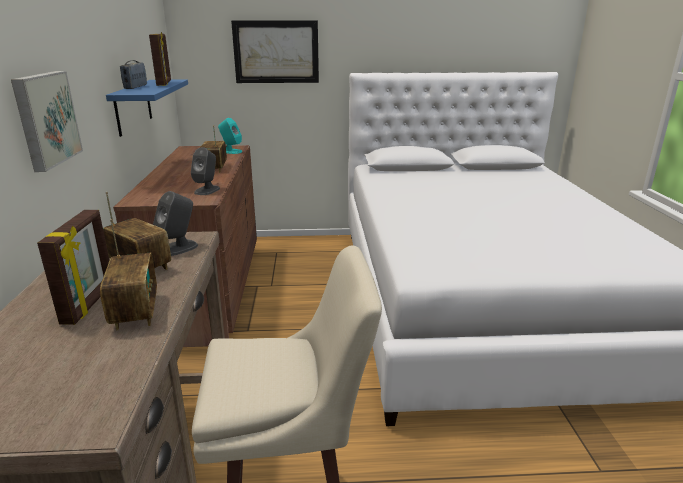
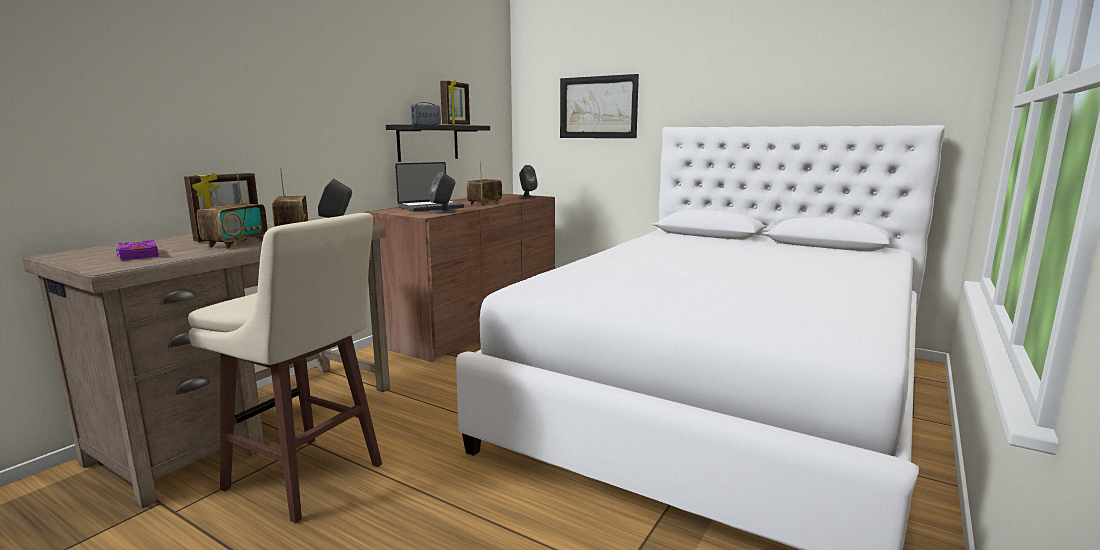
camera: 35 degrees right, 10 degrees down
picture [11,71,83,172] -> none
blue shelf [106,80,188,137] -> black shelf [386,124,490,162]
turquoise speaker [218,118,242,154] -> grey speaker [519,165,538,200]
none -> purple book [116,240,159,261]
none -> laptop [395,162,464,212]

